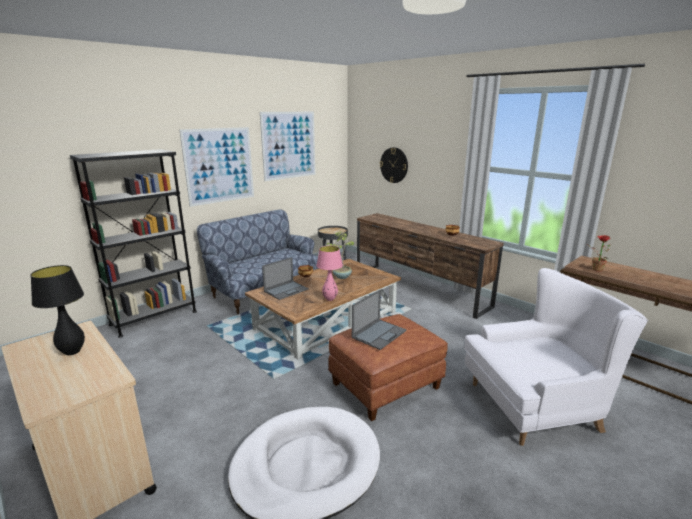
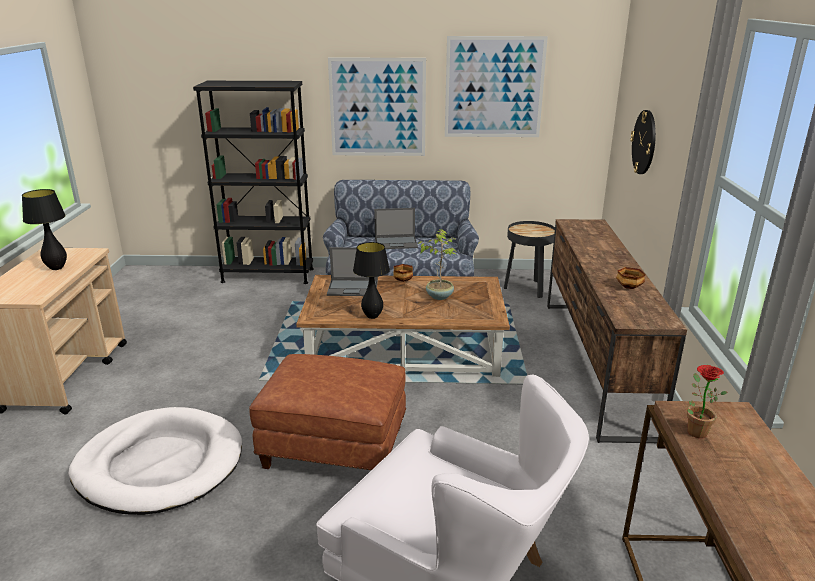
camera: 45 degrees right, 5 degrees up
pink table lamp [316,246,343,301] -> black table lamp [353,242,390,319]
laptop [352,290,407,350] -> laptop moved to [374,208,418,249]

